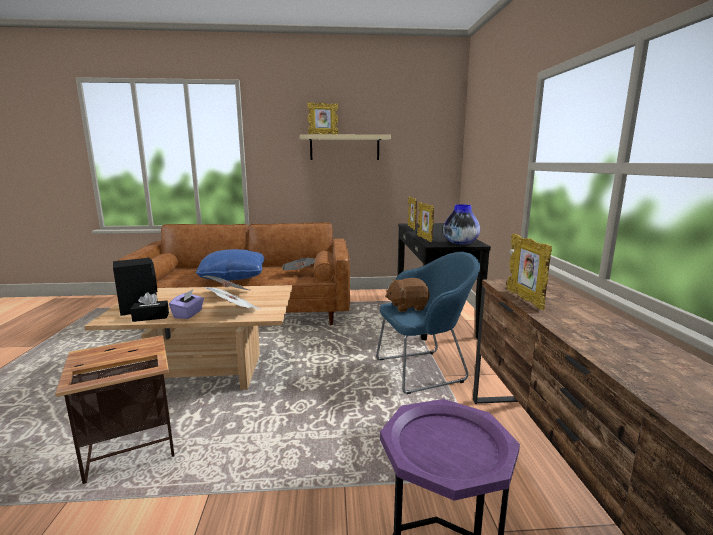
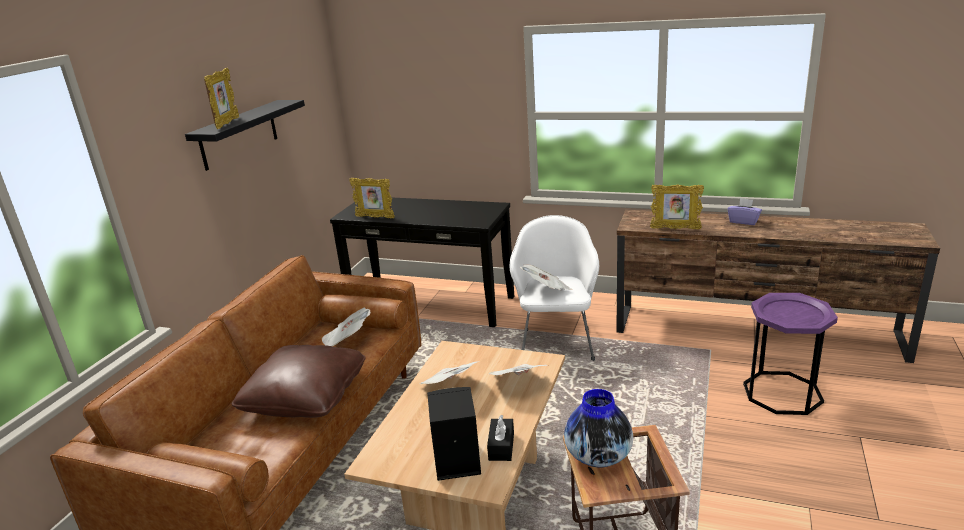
camera: 65 degrees left, 10 degrees up
purple tissue box [169,289,204,319] -> purple tissue box moved to [727,198,762,225]
blue pillow [196,249,265,281] -> brown pillow [232,345,366,418]
beige shelf [300,134,391,160] -> black shelf [185,100,305,171]
blue armchair [376,252,480,394] -> white armchair [510,215,599,361]
brown plush toy [385,278,430,312] -> newspaper [520,265,573,290]
picture frame [417,202,434,242] -> none
vase [443,204,480,244] -> vase moved to [564,389,633,467]

